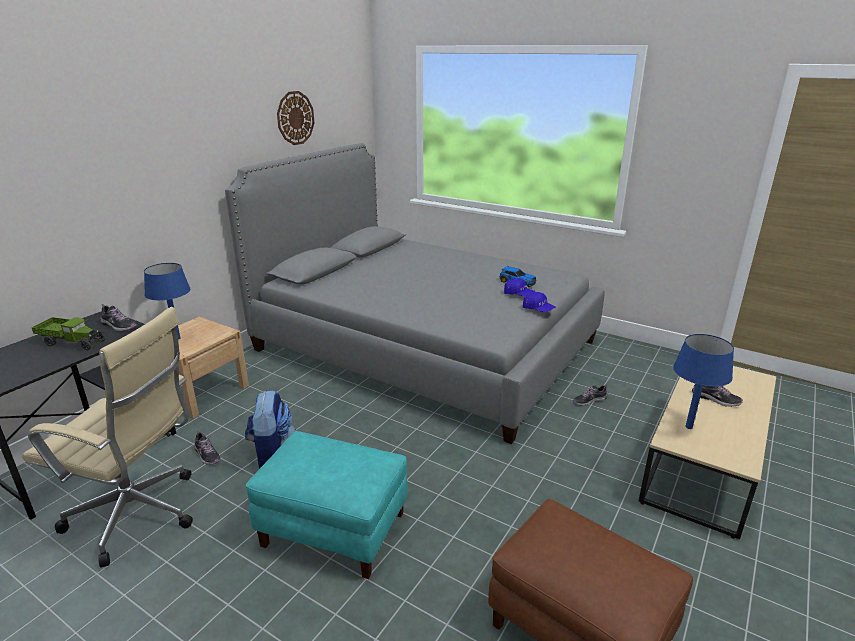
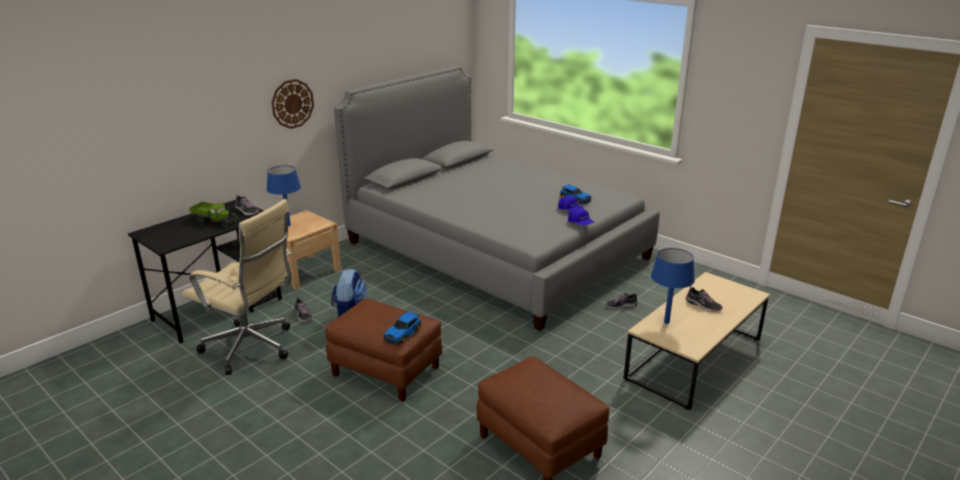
camera: 10 degrees right, 0 degrees up
turquoise ottoman [246,431,408,579] -> brown ottoman [325,298,442,402]
wall clock [277,91,314,145] -> wall clock moved to [271,79,314,129]
none -> toy car [384,311,421,345]

